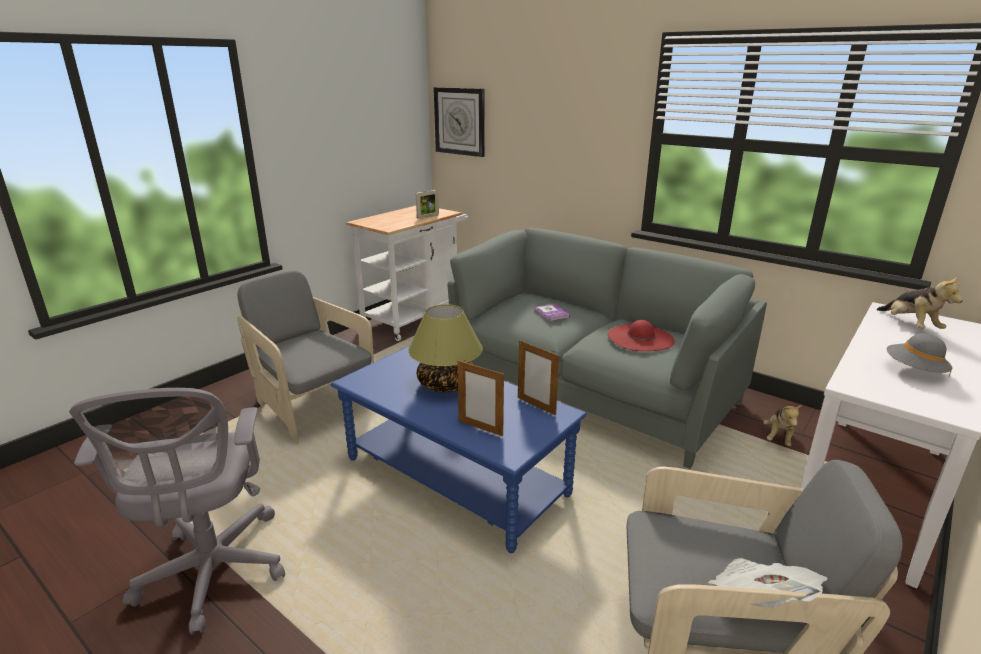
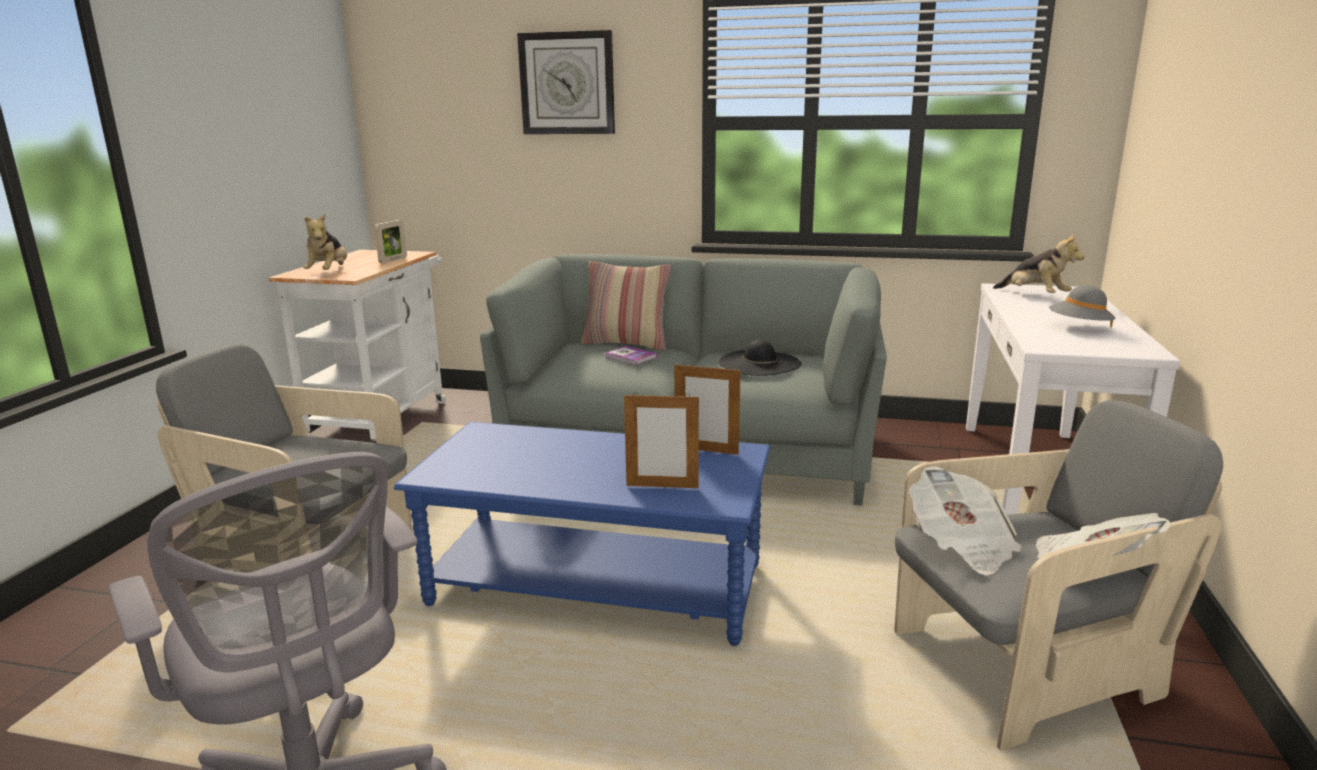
camera: 25 degrees left, 5 degrees down
table lamp [408,304,483,392] -> none
wall clock [434,87,485,157] -> wall clock moved to [517,30,615,134]
red hat [608,320,674,351] -> black hat [718,340,801,376]
plush toy [763,404,802,446] -> plush toy moved to [303,214,347,270]
none -> pillow [581,261,671,350]
none -> newspaper [909,466,1022,576]

